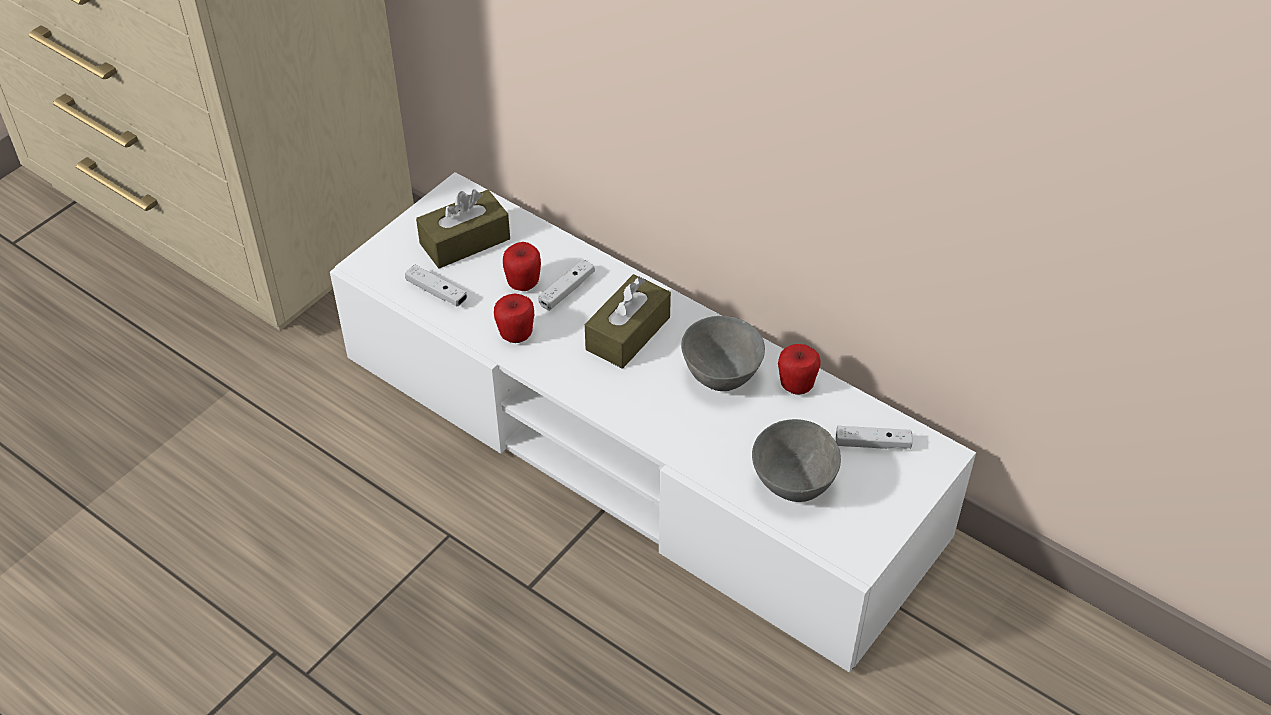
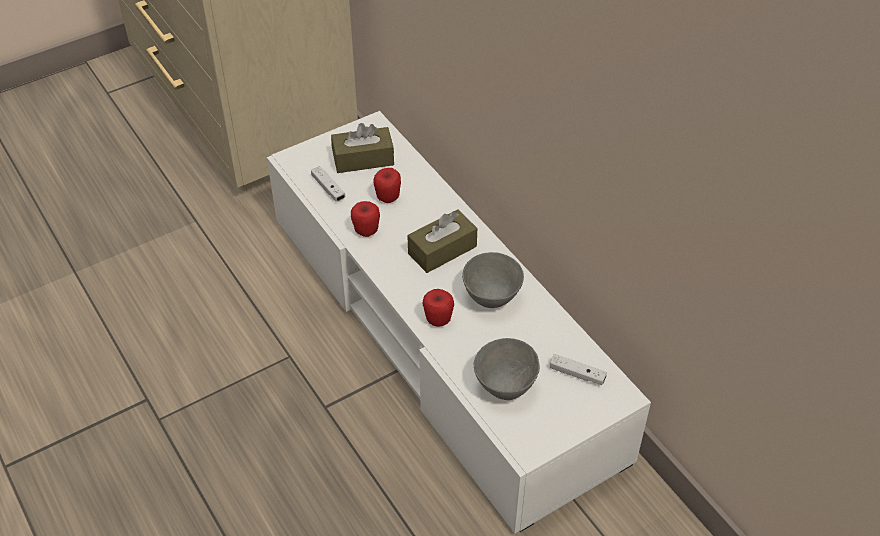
camera: 20 degrees right, 0 degrees up
white game controller [538,259,595,311] -> none
apple [778,344,820,394] -> apple moved to [423,289,454,327]

